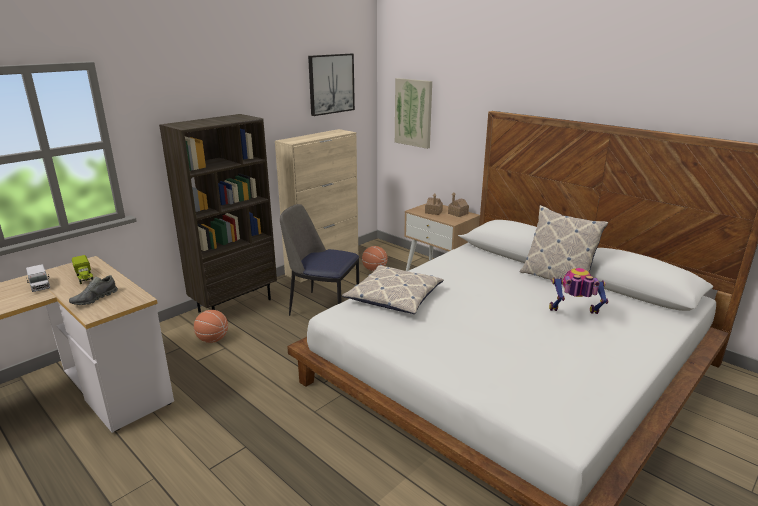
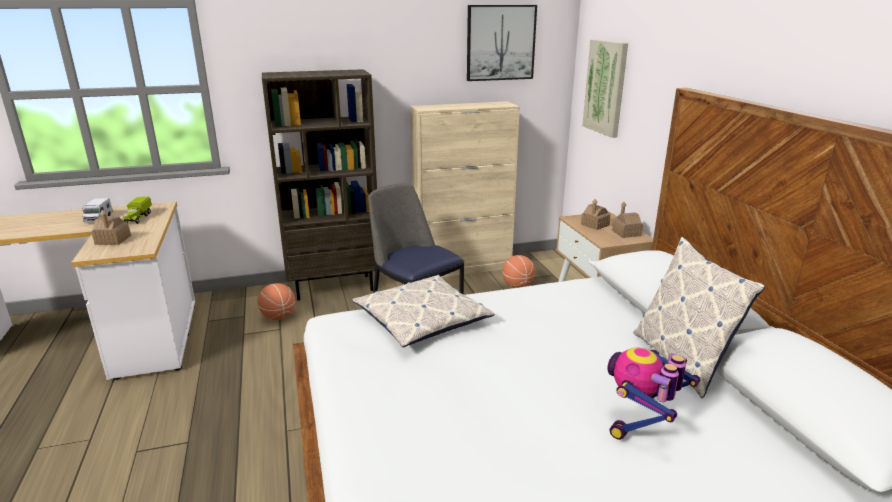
camera: 30 degrees right, 0 degrees up
grey shoe [69,275,118,305] -> toy house [91,209,131,245]
toy robot [549,268,609,314] -> toy robot turned 90 degrees counterclockwise [607,348,700,440]

